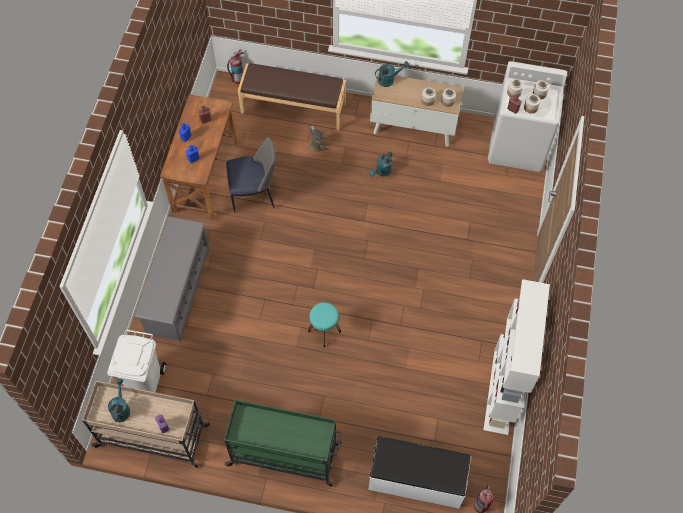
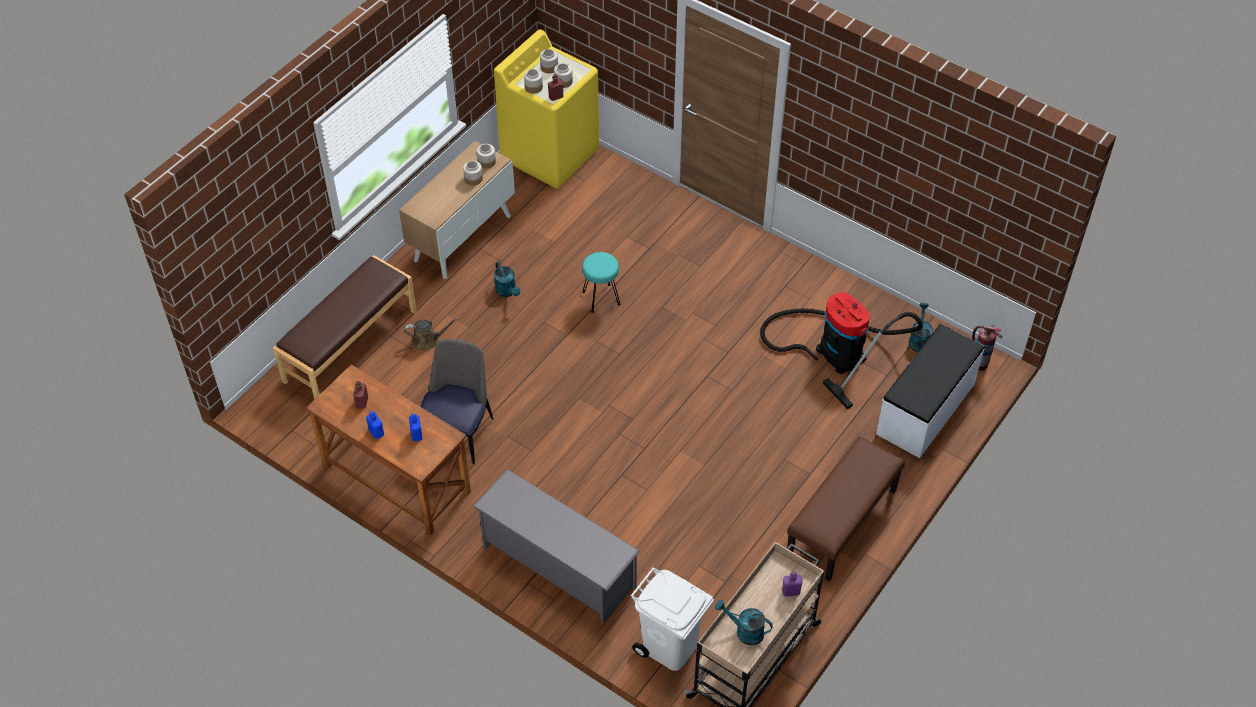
camera: 65 degrees left, 10 degrees down
green cart [224,400,342,487] -> brown bench [787,436,905,581]
fire extinguisher [227,49,244,84] -> none
turquoise stool [308,302,341,347] -> turquoise stool moved to [582,252,620,313]
turquoise watering can [375,61,409,87] -> turquoise watering can moved to [909,303,933,352]
white bookcase [483,279,550,435] -> none
white washing machine [488,61,567,172] -> yellow washing machine [494,29,599,189]
none -> vacuum cleaner [760,292,923,409]

